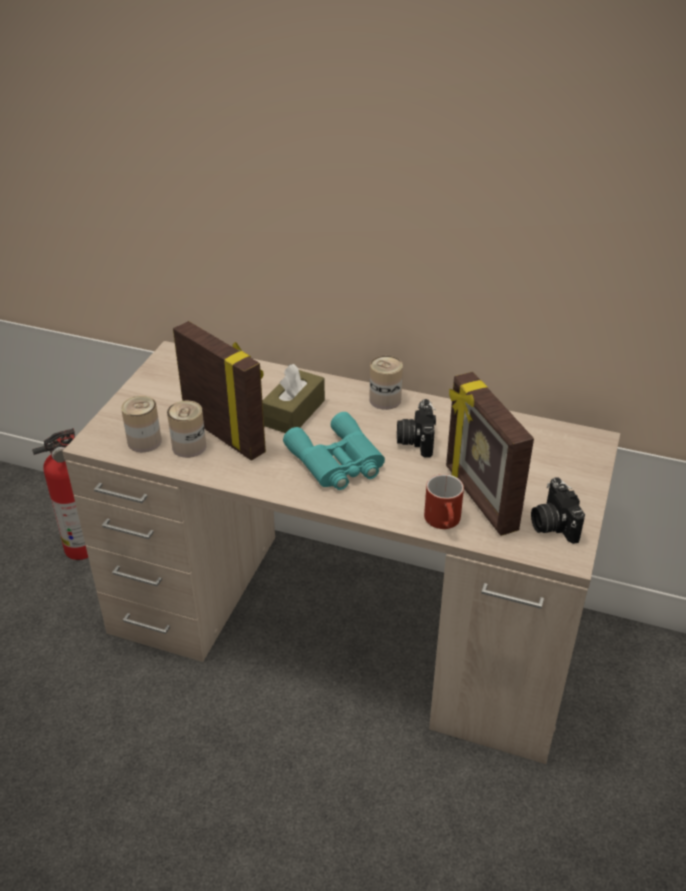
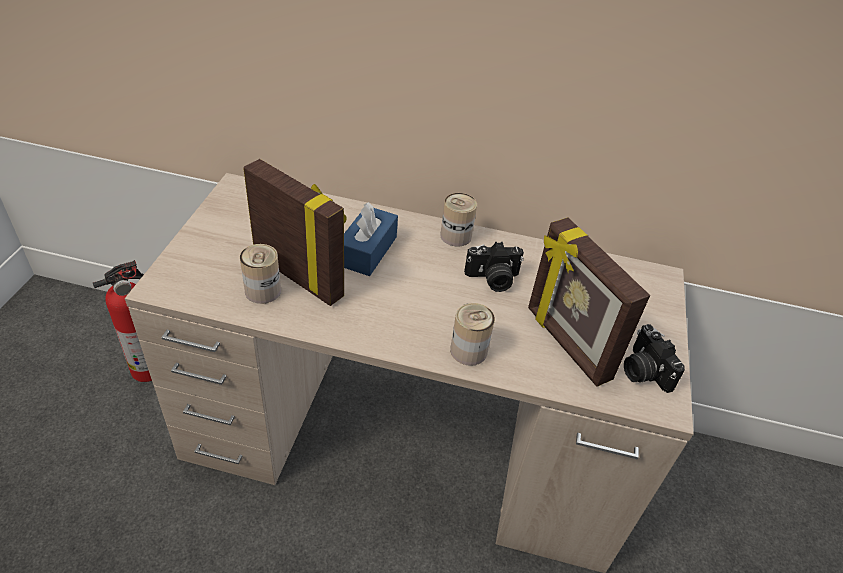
camera: 10 degrees left, 5 degrees up
can [121,396,162,452] -> can moved to [450,303,495,366]
brown tissue box [262,364,325,433] -> blue tissue box [344,202,398,276]
turquoise binoculars [283,412,385,490] -> none
camera [397,399,436,458] -> camera turned 90 degrees counterclockwise [464,242,524,292]
red mug [424,474,464,529] -> none

